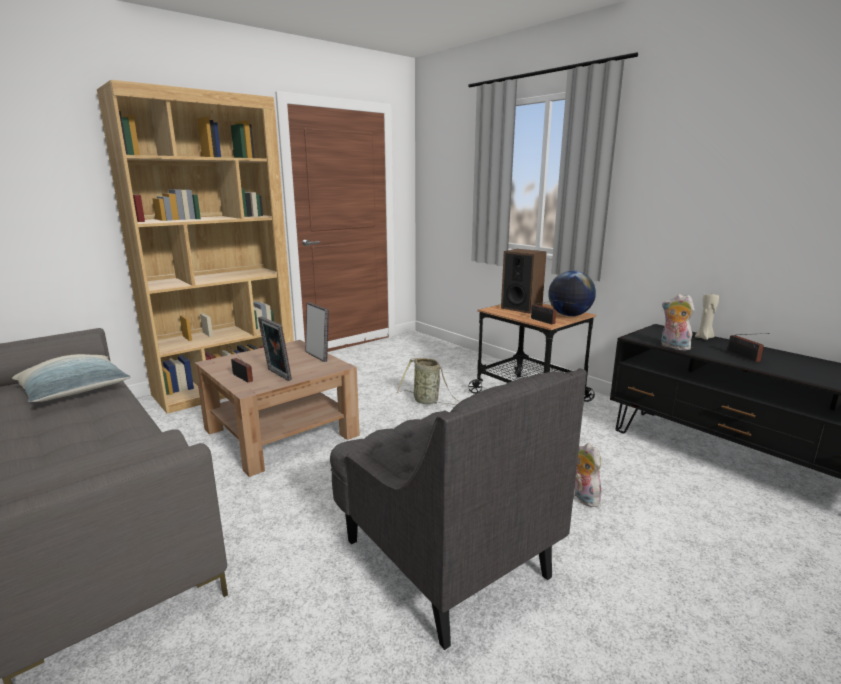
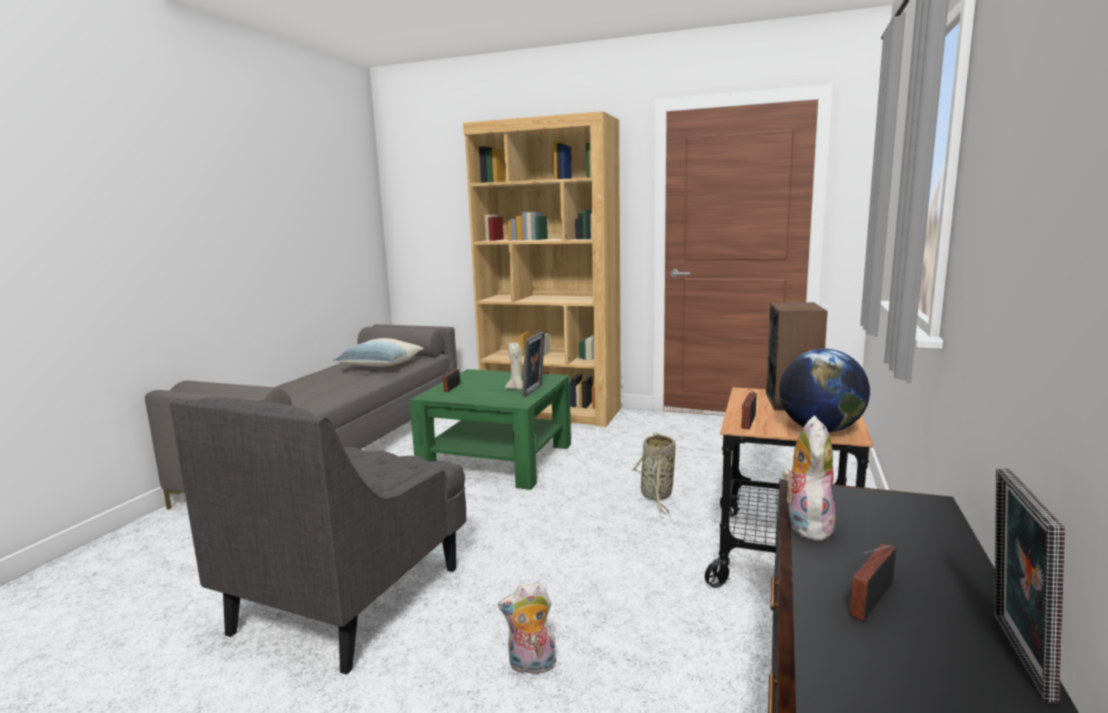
camera: 60 degrees right, 5 degrees down
brown coffee table [195,340,360,477] -> green coffee table [410,369,571,490]
picture frame [258,317,292,381] -> picture frame moved to [994,469,1065,703]
plush toy [574,443,601,507] -> plush toy turned 135 degrees counterclockwise [498,582,558,674]
beige candle [695,294,719,340] -> beige candle moved to [505,343,523,390]

